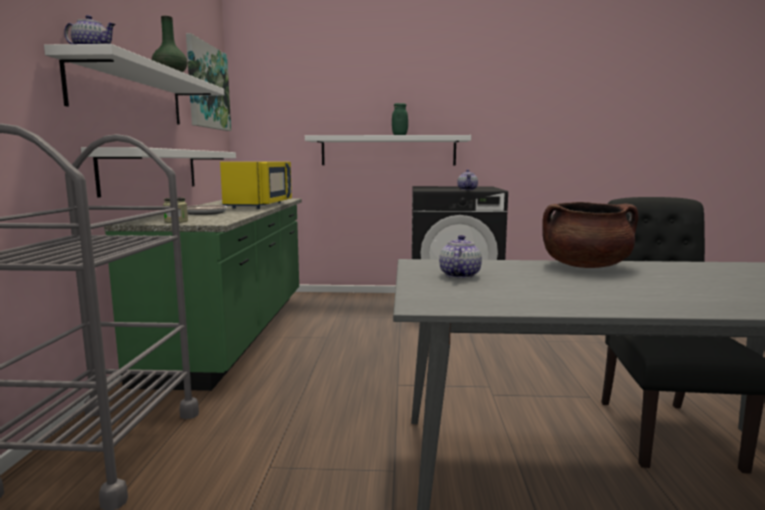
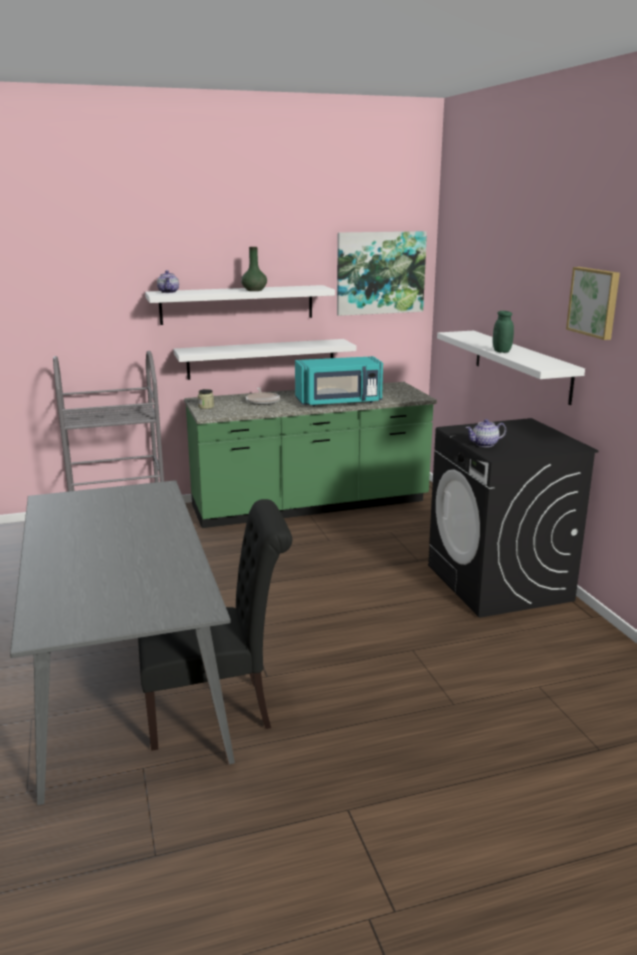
camera: 70 degrees right, 10 degrees up
yellow microwave [220,162,292,209] -> turquoise microwave [295,356,383,406]
teapot [439,235,482,279] -> none
brown cooking pot [542,202,639,268] -> none
none -> picture [566,267,620,340]

